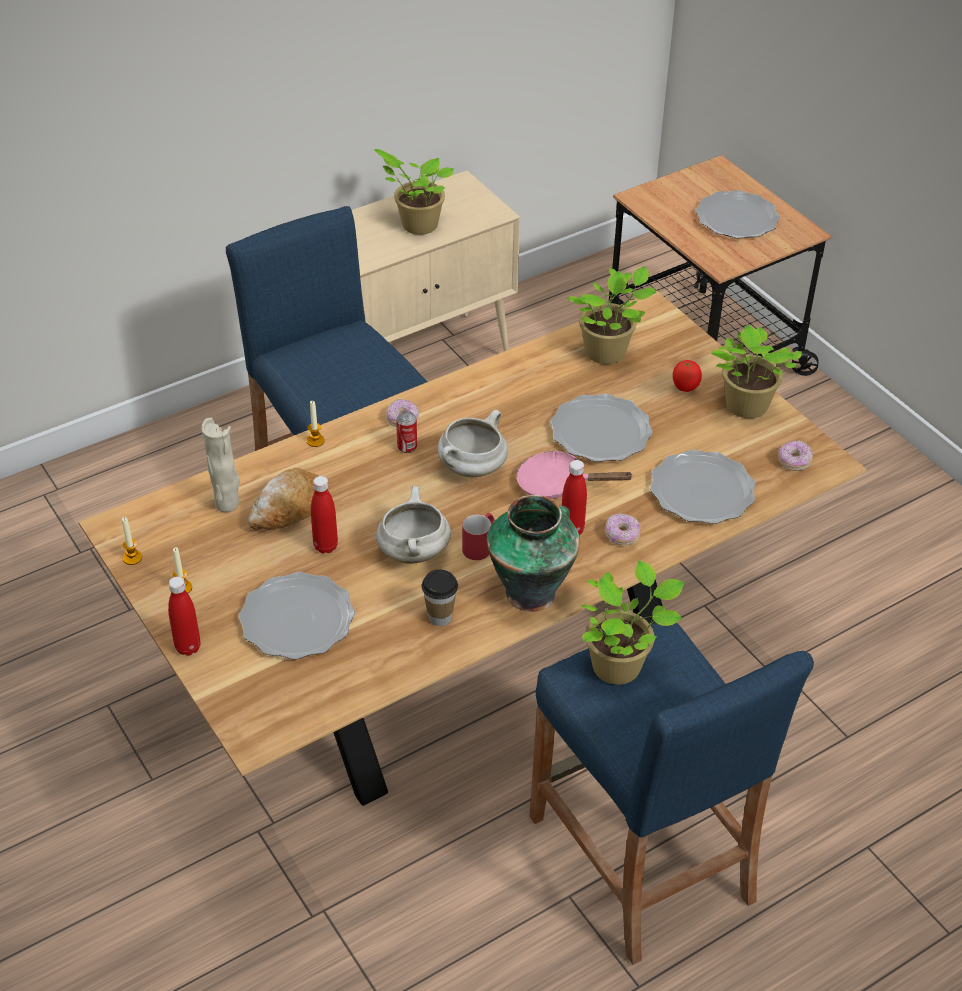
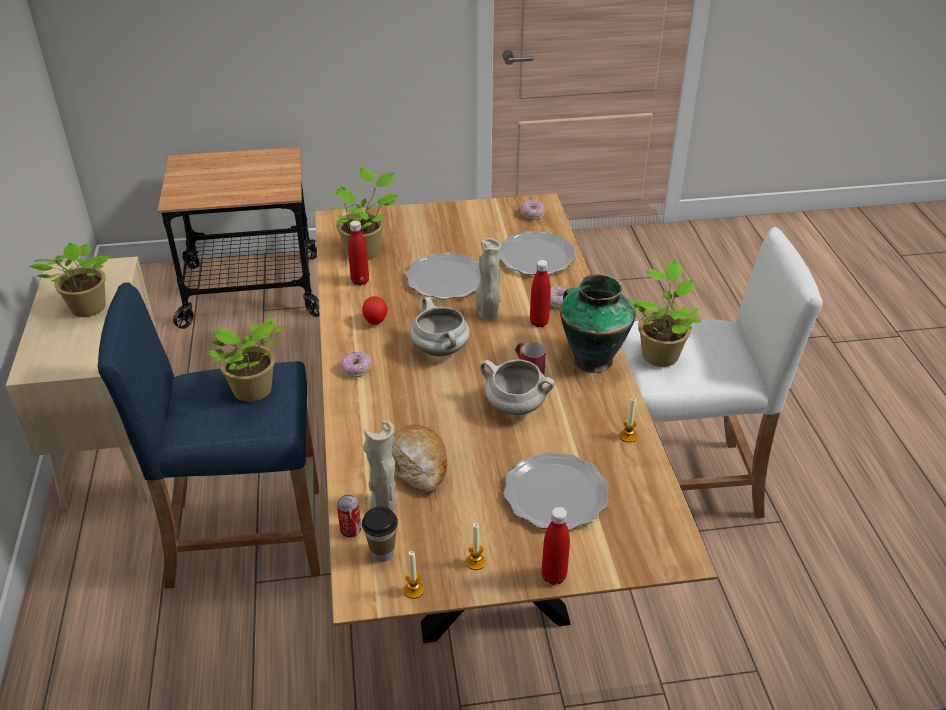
camera: 65 degrees left, 5 degrees down
candle [307,401,324,447] -> candle moved to [620,398,637,442]
red bottle [311,476,338,554] -> red bottle moved to [348,221,369,286]
can [396,411,417,453] -> can moved to [337,494,361,537]
cup [422,570,458,626] -> cup moved to [362,507,398,562]
pink frying pan [517,450,634,499] -> beige vase [474,238,501,320]
blue stool [530,622,814,965] -> white stool [621,227,823,518]
tomato [673,360,702,392] -> tomato moved to [362,296,387,325]
plate [696,190,780,238] -> none
potted plant [711,325,802,418] -> potted plant moved to [207,316,283,402]

